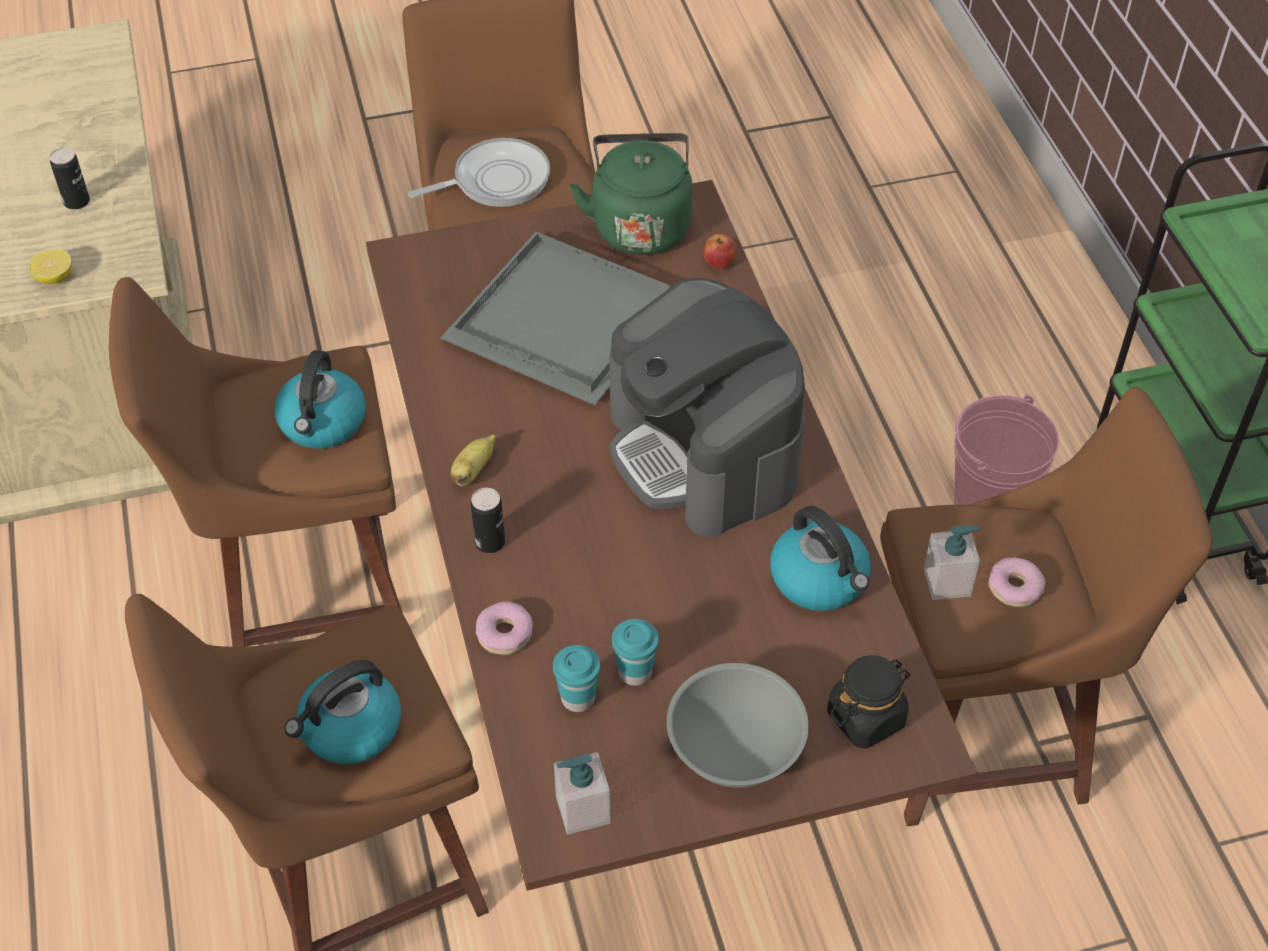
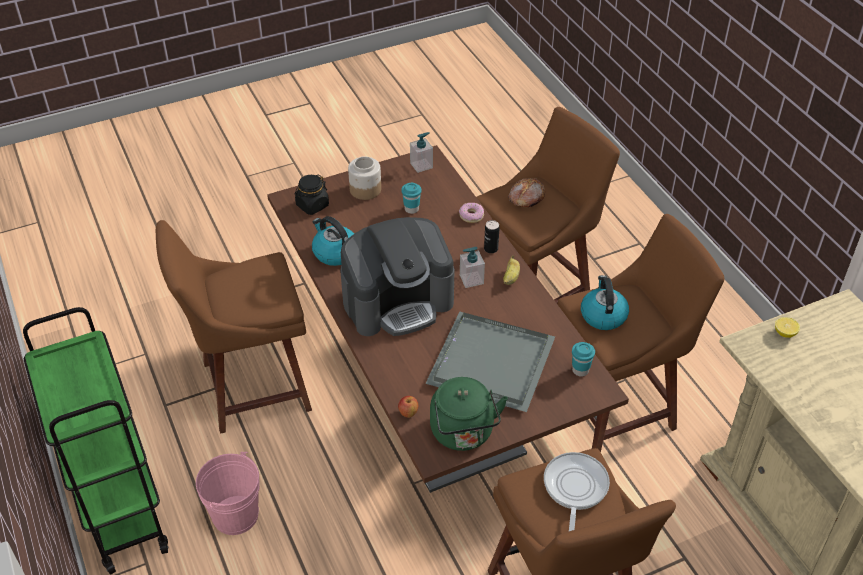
camera: 170 degrees right, 5 degrees down
can [50,147,90,210] -> none
kettle [285,660,401,764] -> bread [508,178,545,207]
frying pan [408,138,550,207] -> frying pan turned 135 degrees clockwise [544,452,610,531]
turquoise cup [553,645,600,712] -> turquoise cup moved to [572,342,595,376]
coffee machine [609,278,805,537] -> coffee machine turned 105 degrees clockwise [340,217,455,336]
grey bowl [667,663,809,788] -> jar [348,156,381,200]
soap dispenser [924,525,981,600] -> soap dispenser moved to [460,247,485,288]
donut [988,558,1046,607] -> none

